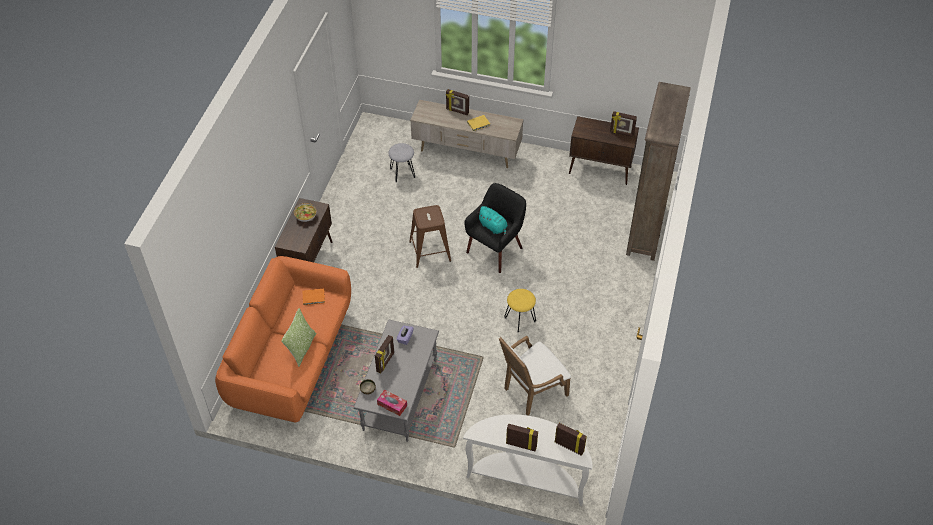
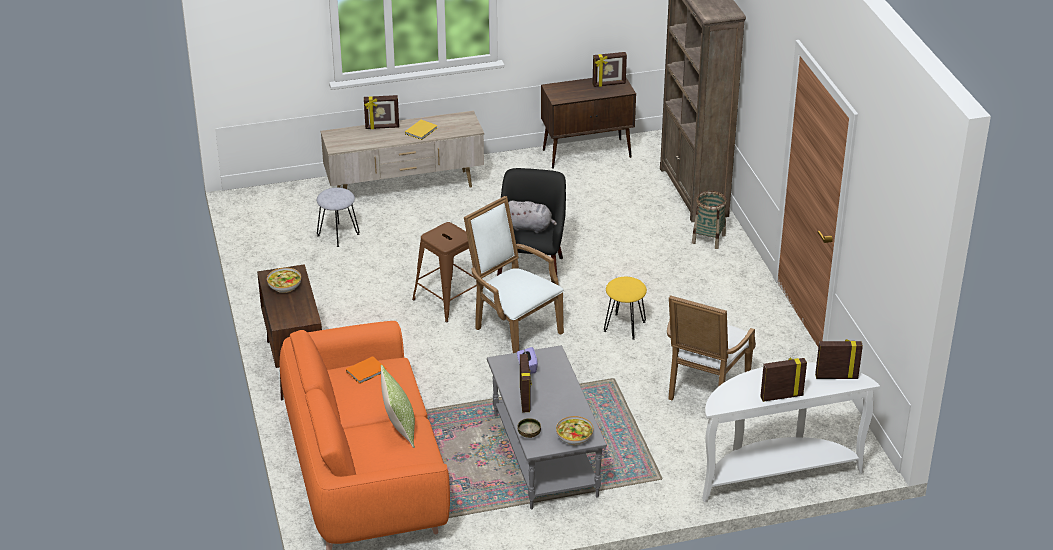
camera: 30 degrees left, 15 degrees down
tissue box [377,390,407,416] -> bowl [556,416,593,445]
turquoise plush toy [477,206,508,235] -> grey plush toy [508,200,557,233]
none -> white armchair [464,196,564,353]
none -> basket [692,191,727,249]

